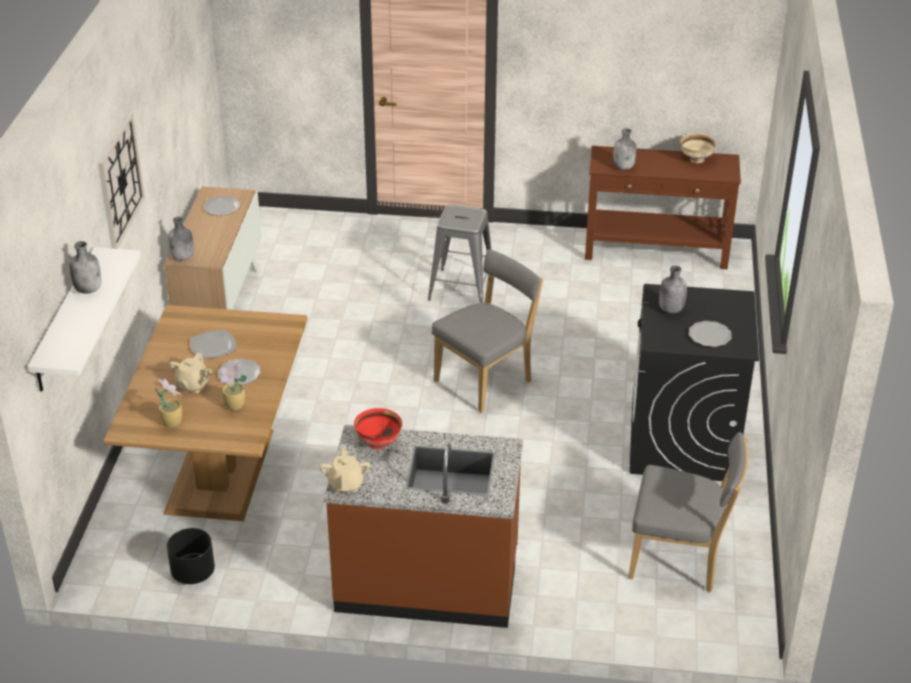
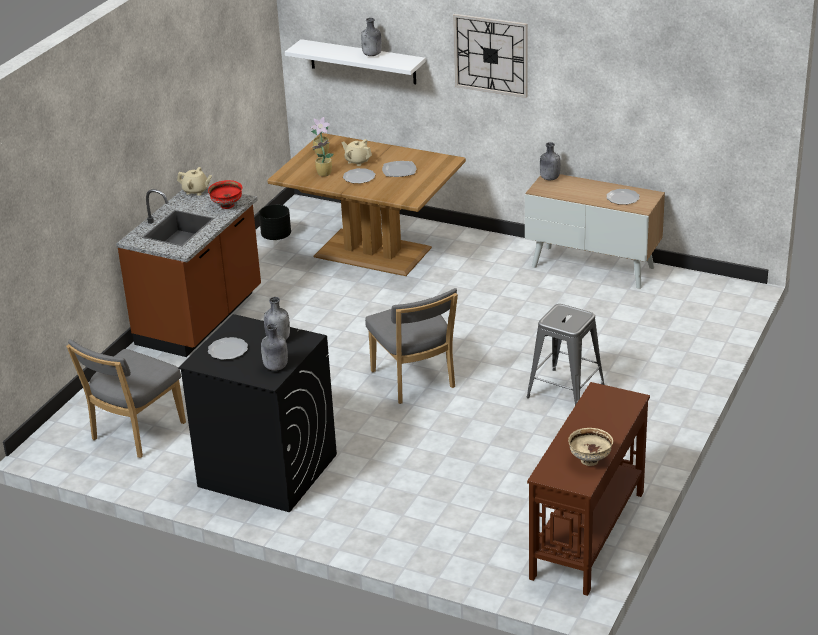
camera: 110 degrees right, 5 degrees down
grey bottle [613,128,636,170] -> grey bottle moved to [261,324,288,371]

